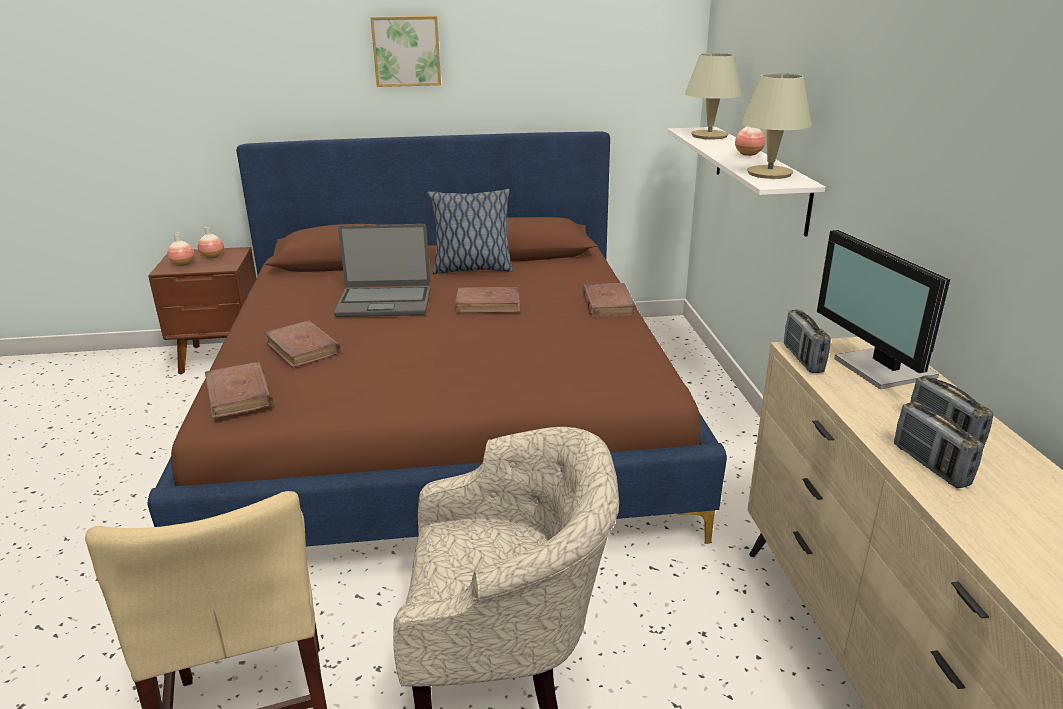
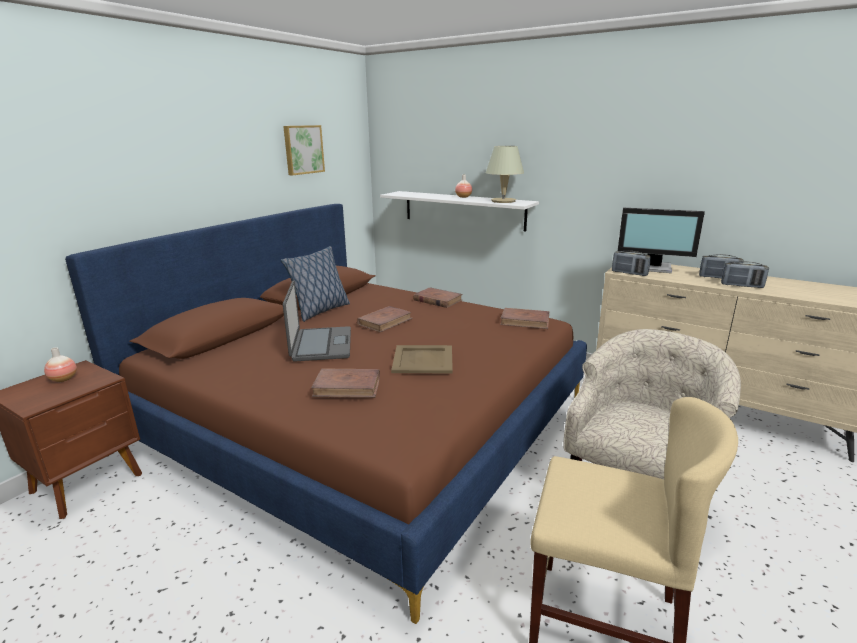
camera: 50 degrees left, 5 degrees down
vase [167,233,194,266] -> none
brown book [205,362,273,418] -> brown book moved to [500,308,549,329]
laptop [334,224,430,317] -> laptop turned 45 degrees counterclockwise [283,281,351,361]
picture [370,16,441,87] -> picture moved to [283,125,325,175]
beige table lamp [685,53,742,139] -> none
none -> beige tray [391,345,453,373]

